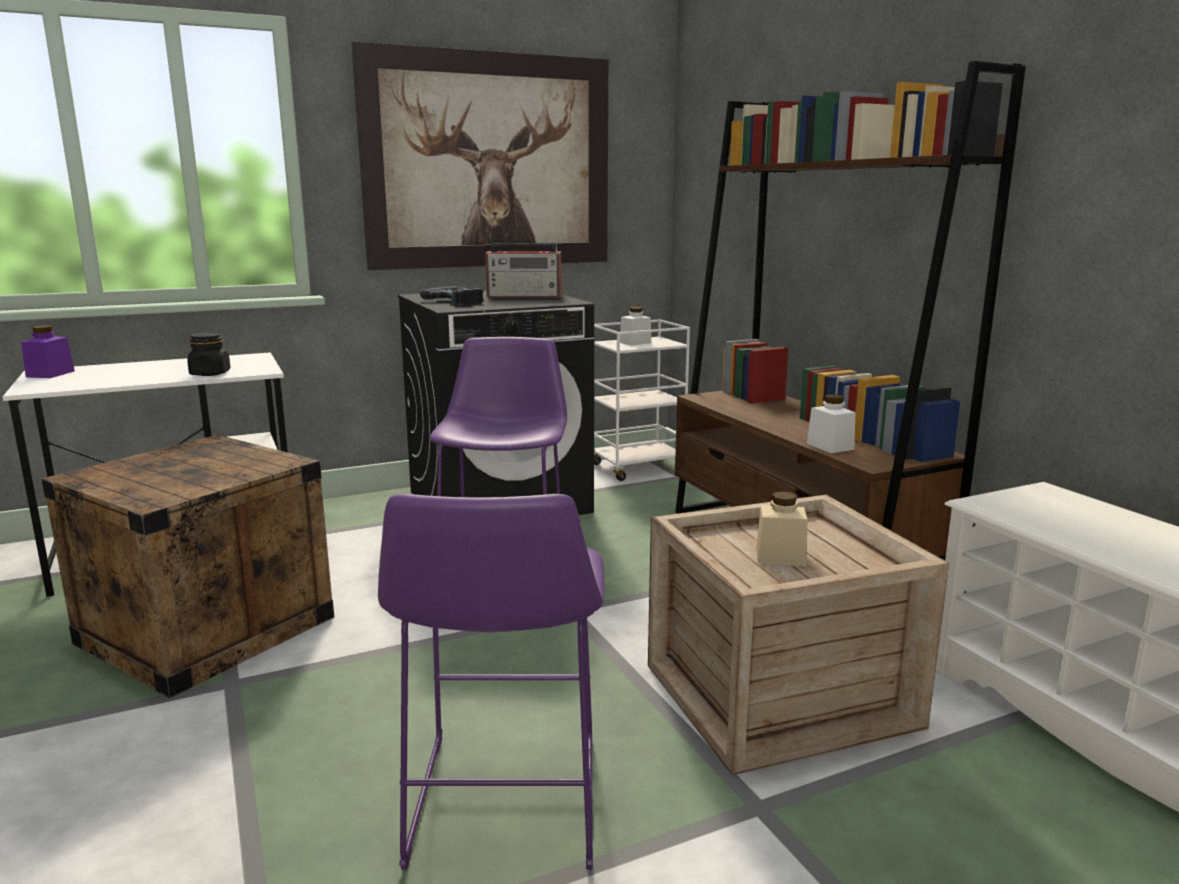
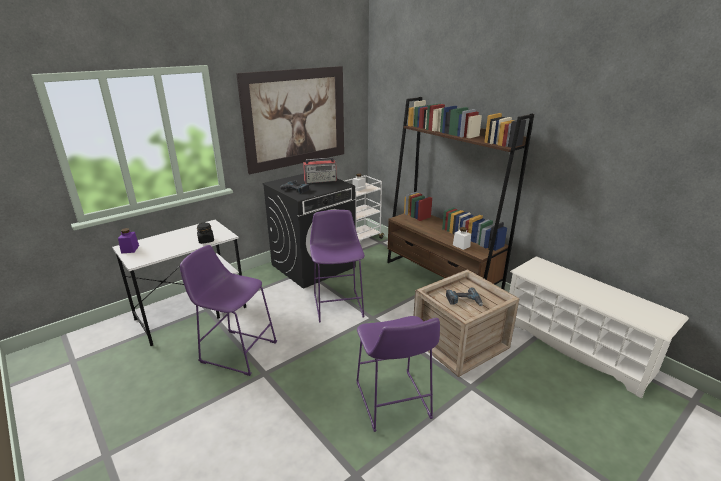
camera: 15 degrees left, 10 degrees up
crate [41,435,334,698] -> purple stool [180,245,277,376]
beige jar [756,491,808,566] -> power drill [446,287,483,306]

